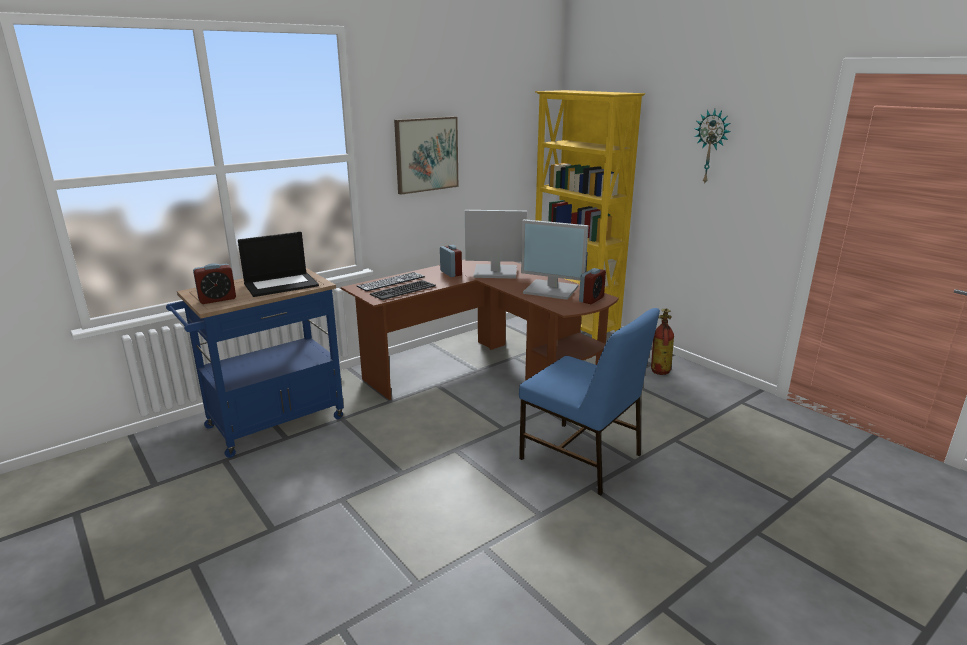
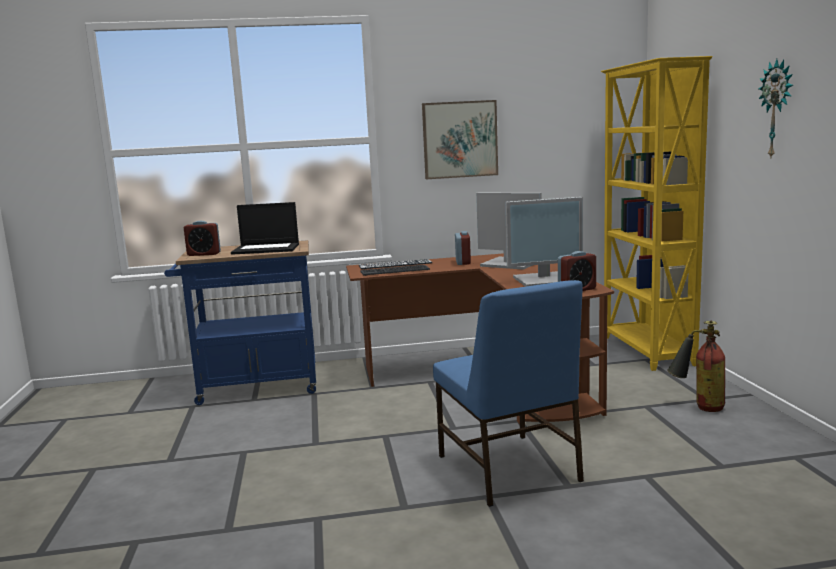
camera: 30 degrees right, 10 degrees down
monitor [521,219,589,300] -> monitor turned 60 degrees counterclockwise [505,197,583,287]

